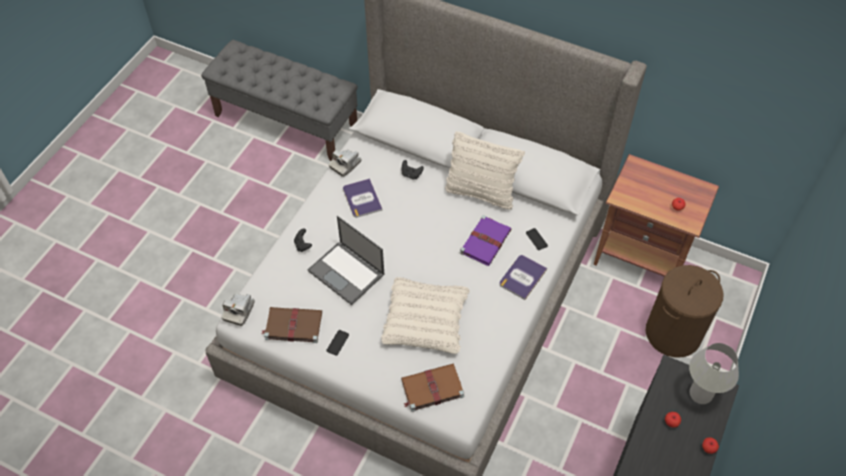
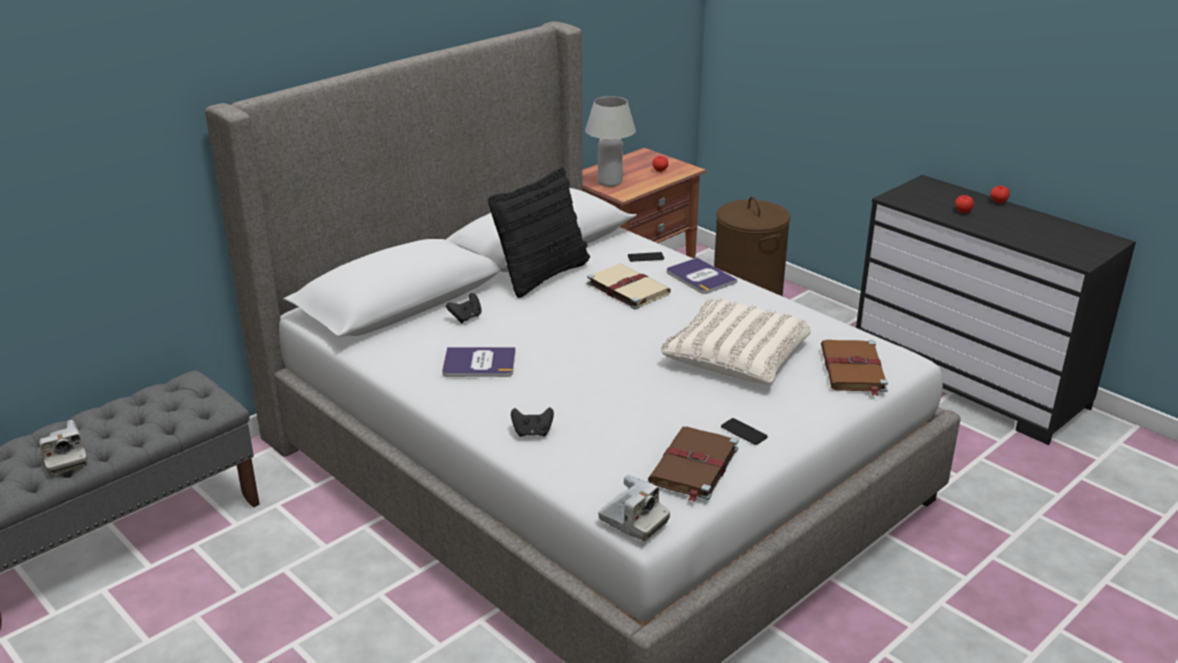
camera: 70 degrees left, 25 degrees down
laptop [307,216,384,305] -> none
camera [329,150,362,177] -> camera moved to [39,420,88,476]
beige pillow [445,131,525,210] -> black pillow [488,167,590,298]
purple book [460,215,512,266] -> beige book [587,264,671,309]
white table lamp [689,343,739,404] -> white table lamp moved to [585,96,636,187]

